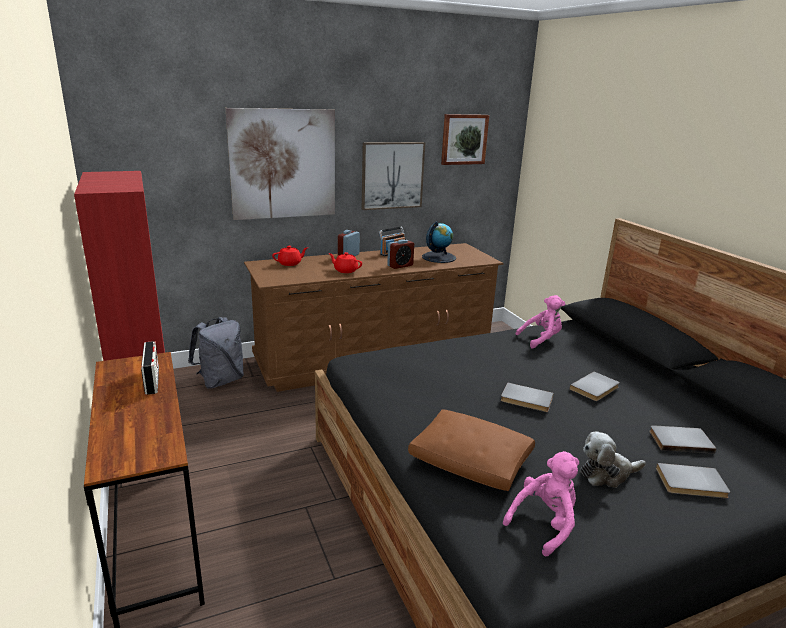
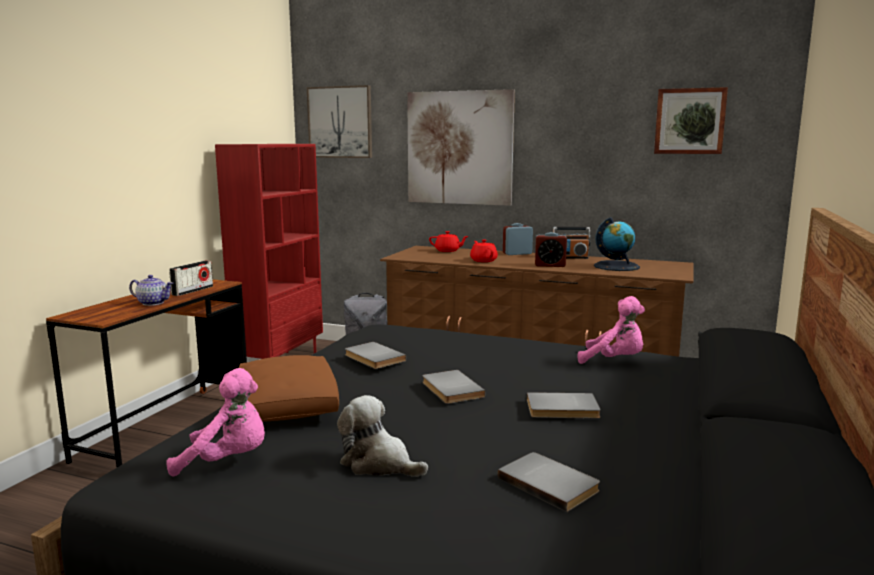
camera: 45 degrees right, 10 degrees down
picture [362,142,425,210] -> picture moved to [307,85,372,158]
grey book [656,463,730,499] -> grey book moved to [345,342,406,369]
none -> teapot [129,275,173,306]

